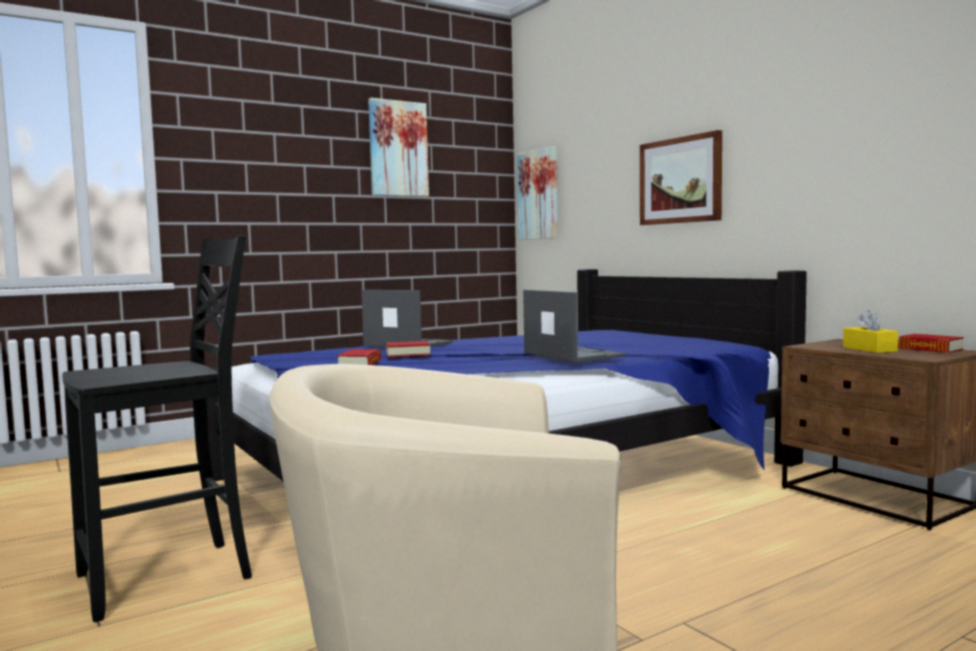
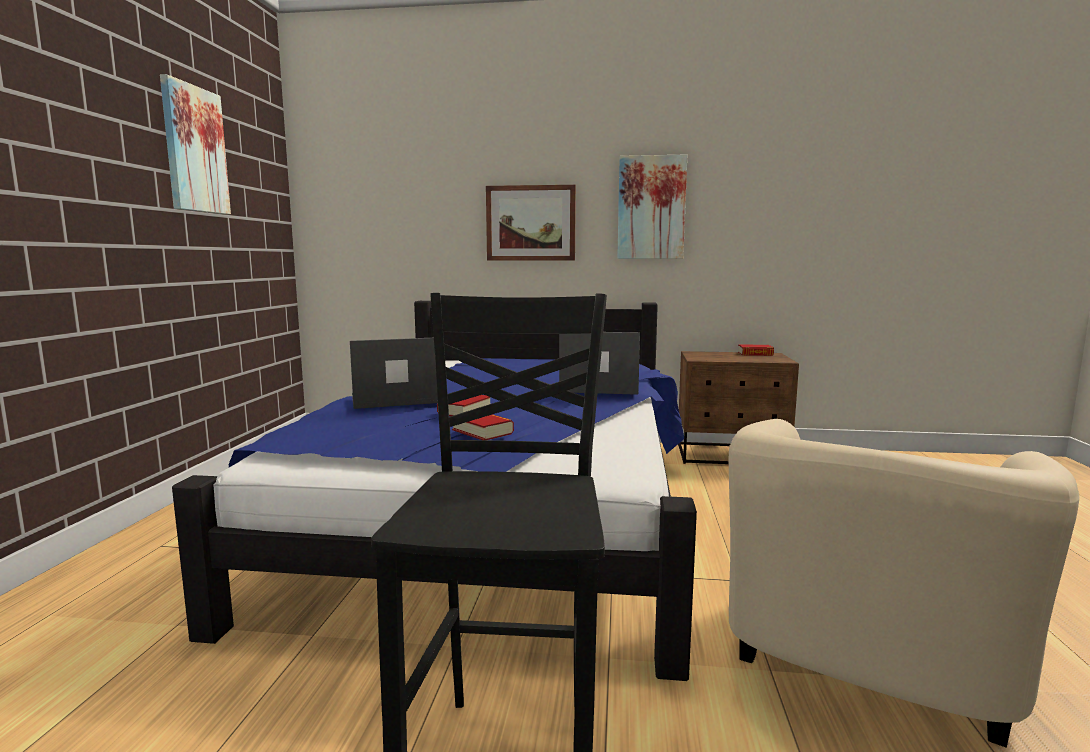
camera: 50 degrees left, 5 degrees up
picture [518,146,558,240] -> picture moved to [617,154,687,259]
yellow tissue box [843,310,898,353] -> none

